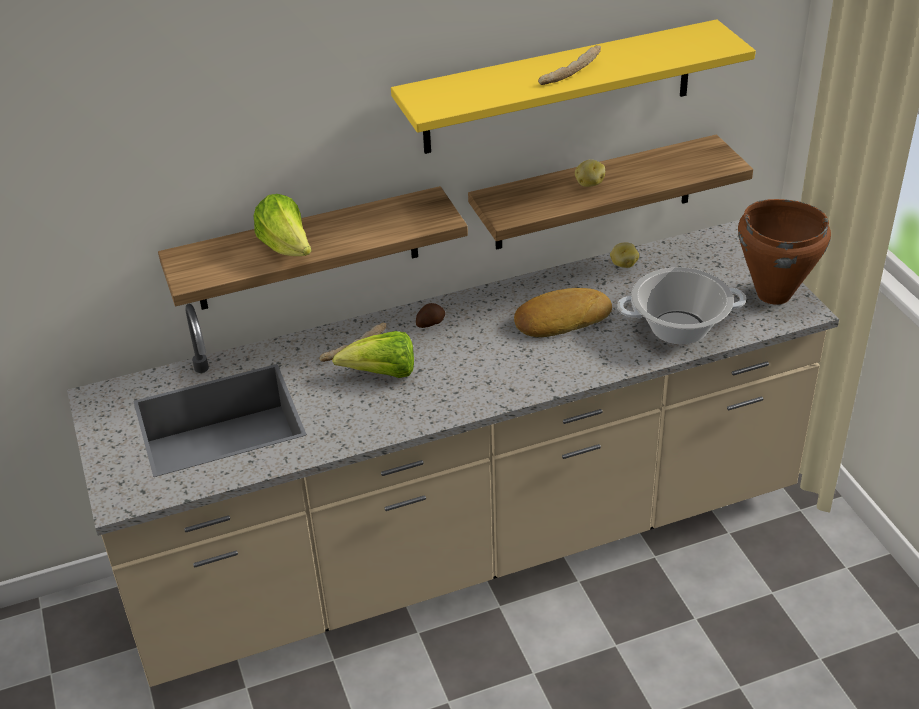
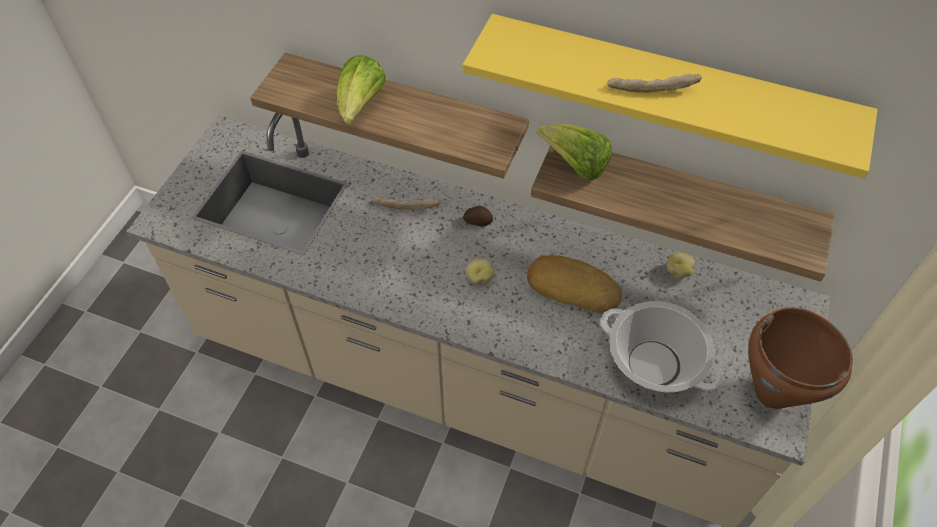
camera: 40 degrees right, 15 degrees up
lettuce [332,331,414,378] -> lettuce moved to [537,124,612,181]
potato [575,159,605,187] -> potato moved to [466,258,495,284]

